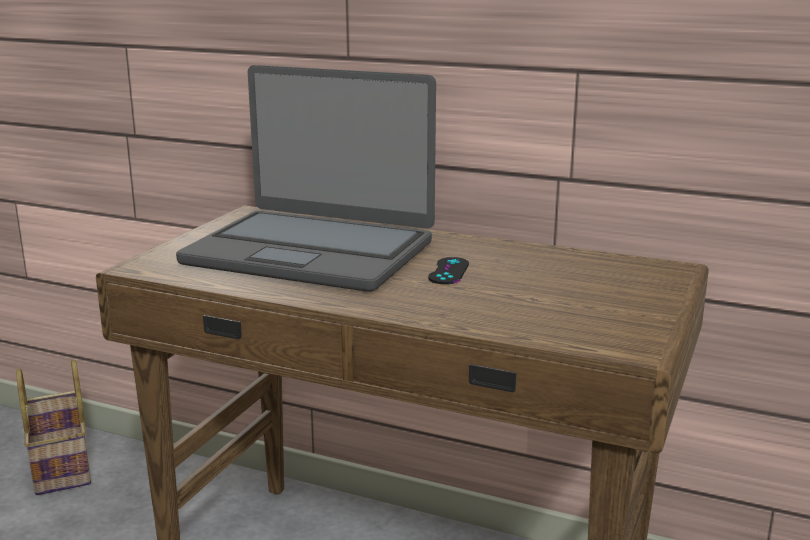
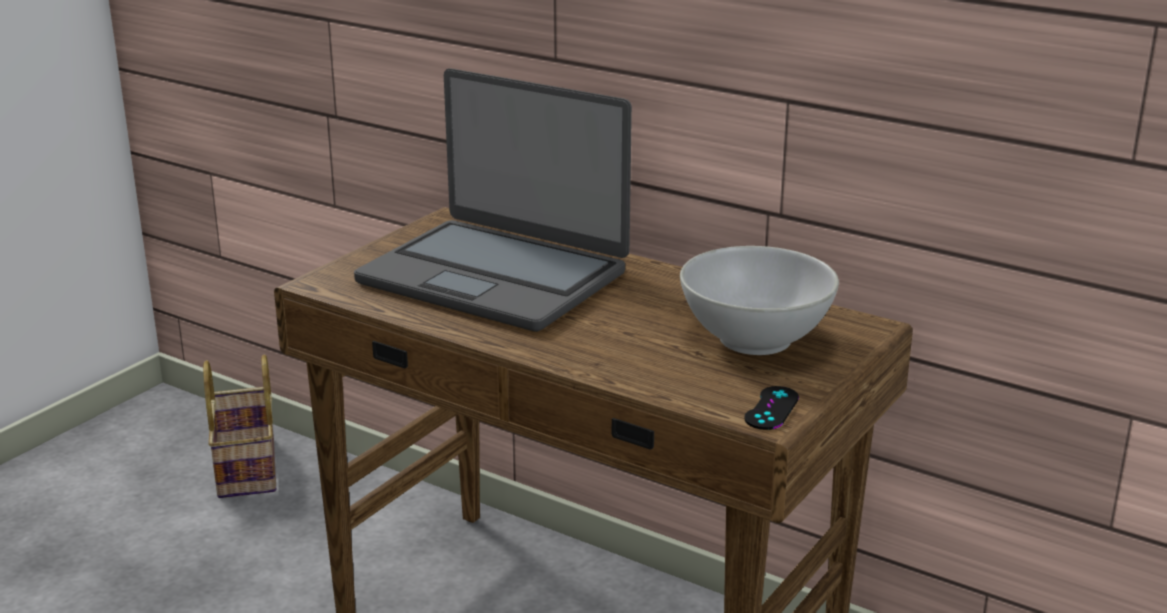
camera: 10 degrees right, 5 degrees up
black game controller [428,257,469,284] -> black game controller moved to [744,386,799,430]
none -> white bowl [680,246,839,355]

